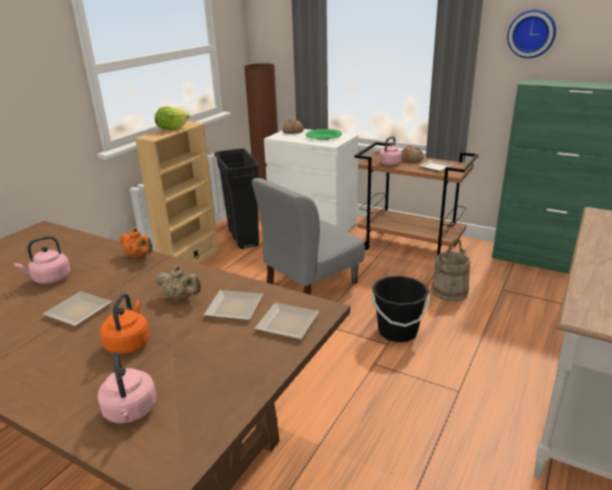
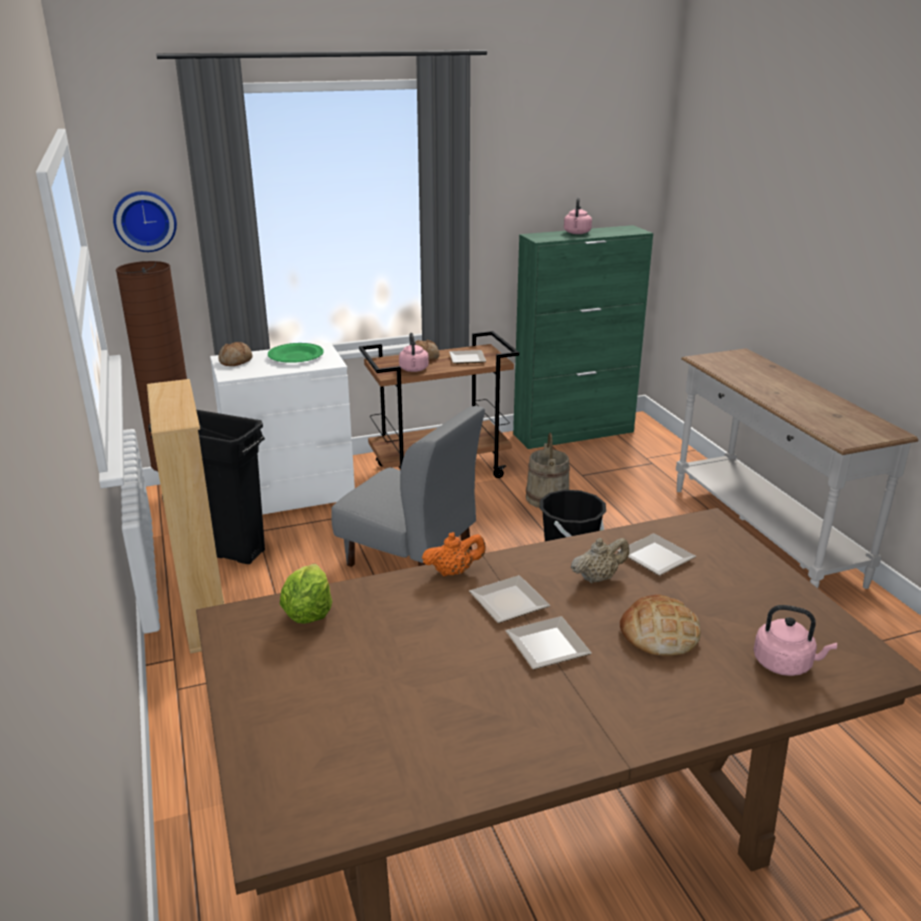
camera: 50 degrees left, 0 degrees up
pink kettle [14,236,70,284] -> pink kettle moved to [564,197,592,234]
orange kettle [100,293,150,354] -> bread [620,594,701,656]
lettuce [155,107,190,130] -> lettuce moved to [280,564,332,624]
grey chair [252,178,365,295] -> grey chair turned 60 degrees counterclockwise [331,406,485,567]
plate [254,303,319,340] -> plate moved to [469,575,550,623]
wall clock [507,10,556,58] -> wall clock moved to [113,191,177,252]

